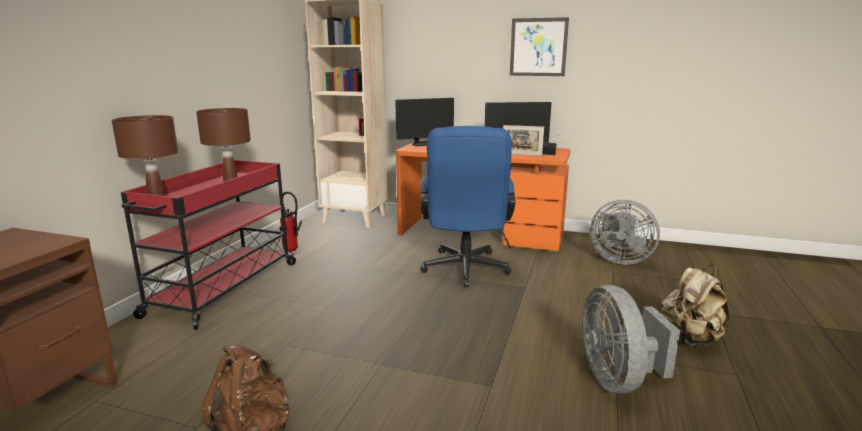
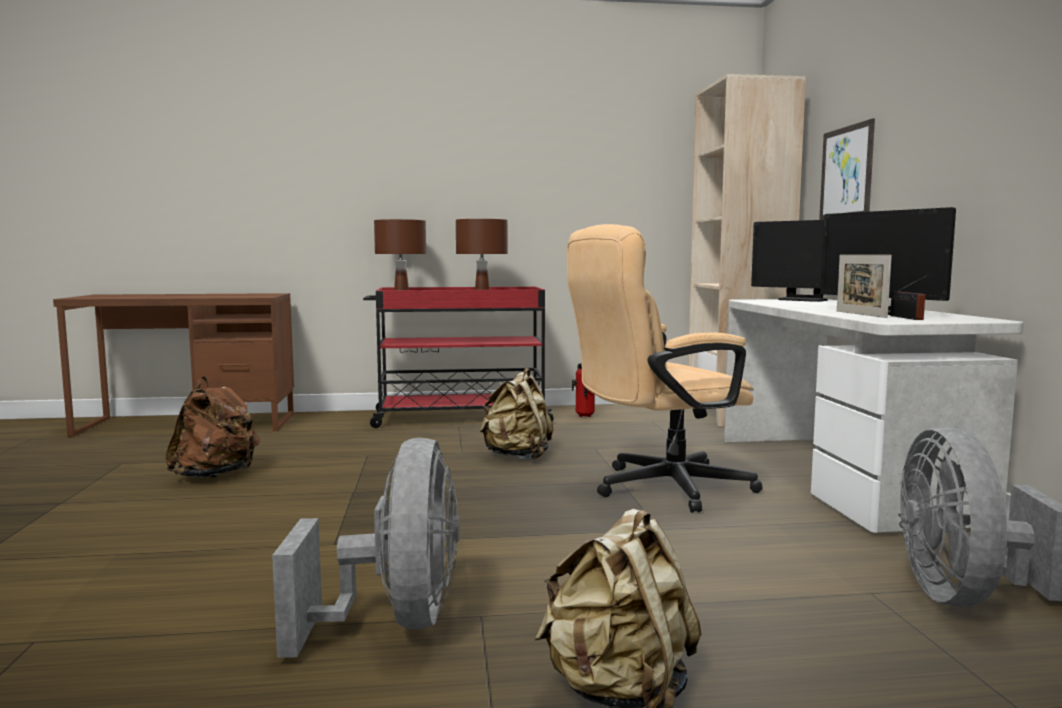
camera: 65 degrees right, 10 degrees down
orange desk [396,142,570,251] -> white desk [724,299,1024,533]
blue office chair [420,126,515,287] -> beige office chair [567,224,762,513]
picture [510,17,569,76] -> picture moved to [819,118,875,220]
grey fan [582,285,680,394] -> grey fan turned 120 degrees clockwise [272,438,460,658]
none -> beige backpack [480,368,554,460]

